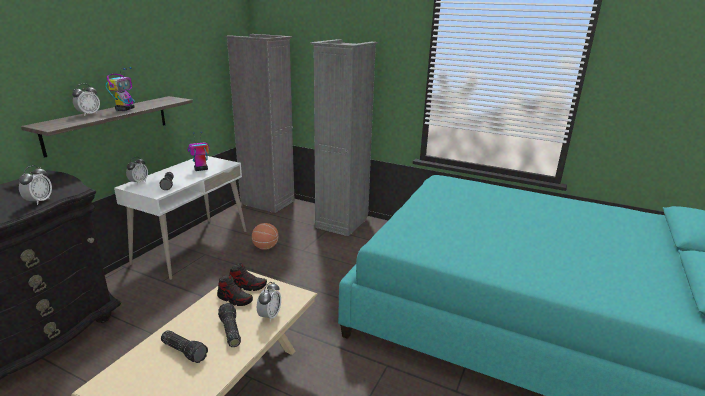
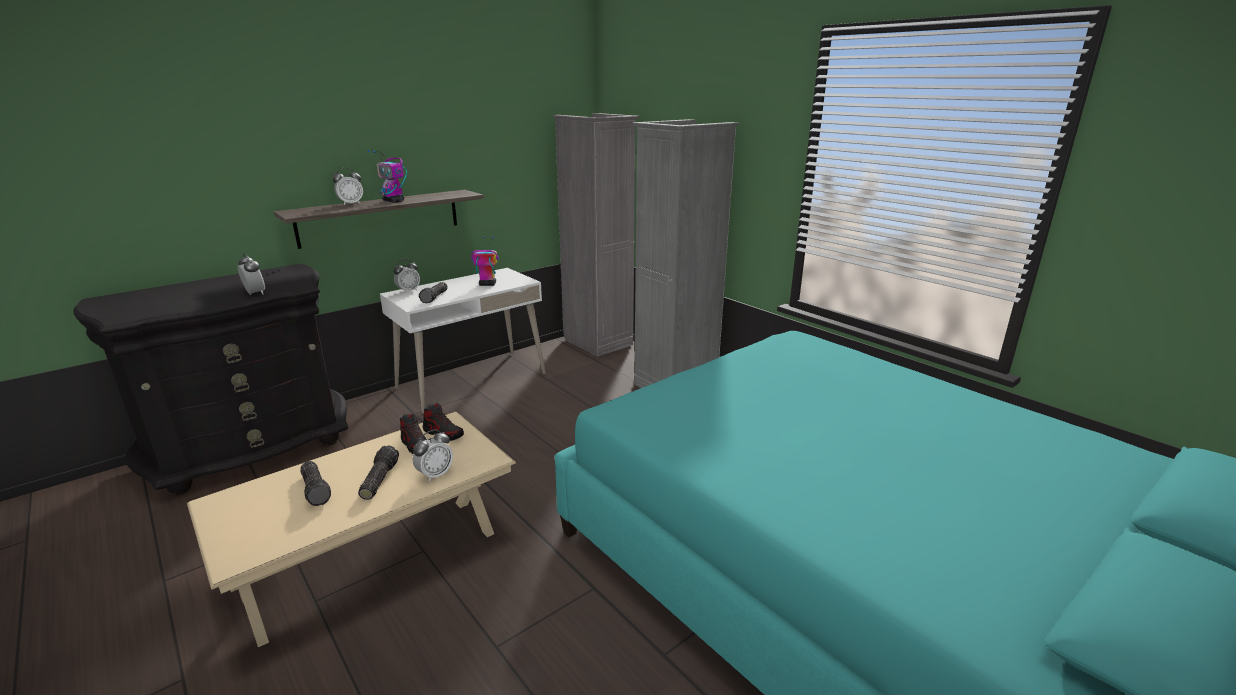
camera: 25 degrees right, 0 degrees up
alarm clock [19,165,52,205] -> alarm clock turned 75 degrees counterclockwise [238,253,265,295]
toy robot [106,67,135,111] -> toy robot turned 90 degrees clockwise [367,150,407,203]
basketball [252,223,279,250] -> none

